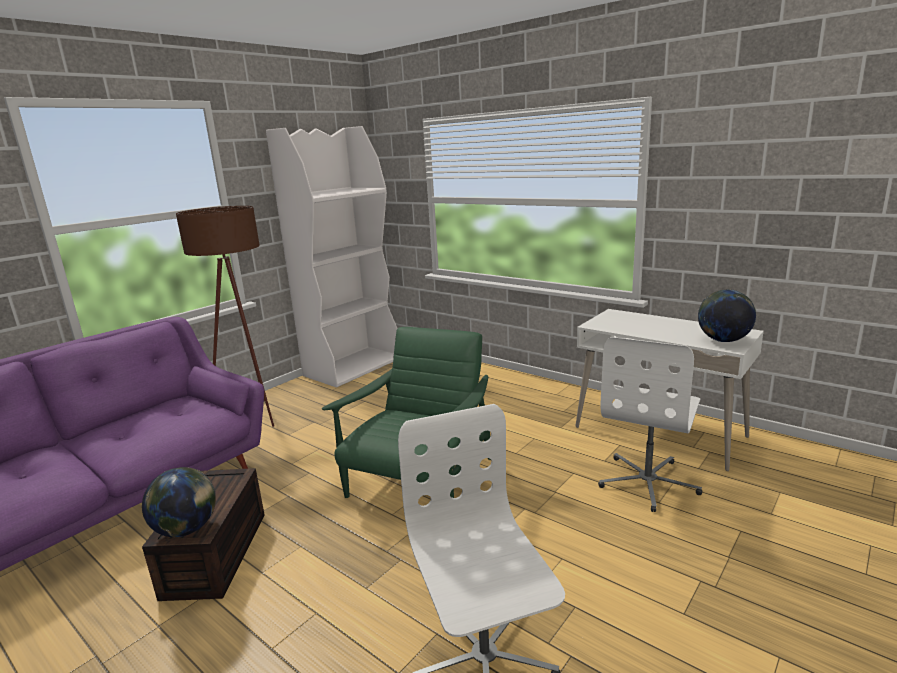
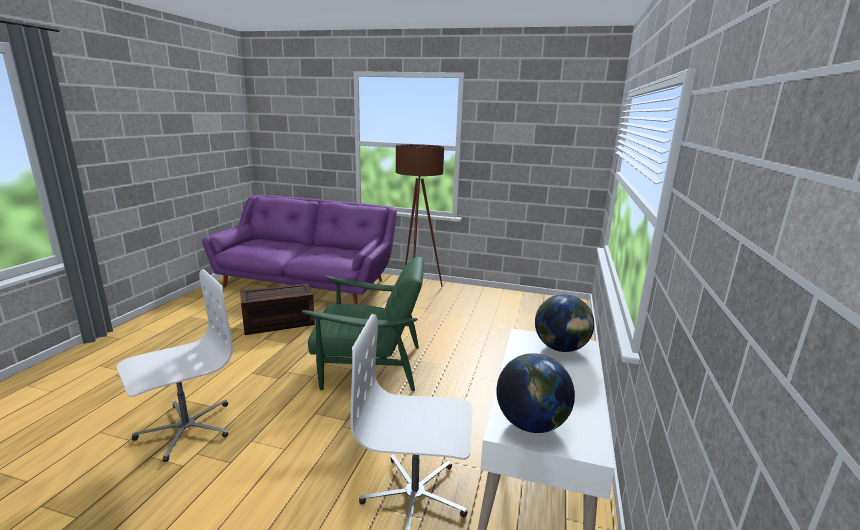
camera: 65 degrees right, 0 degrees up
globe [142,467,216,537] -> globe moved to [535,294,594,352]
white bookcase [266,126,398,388] -> none

